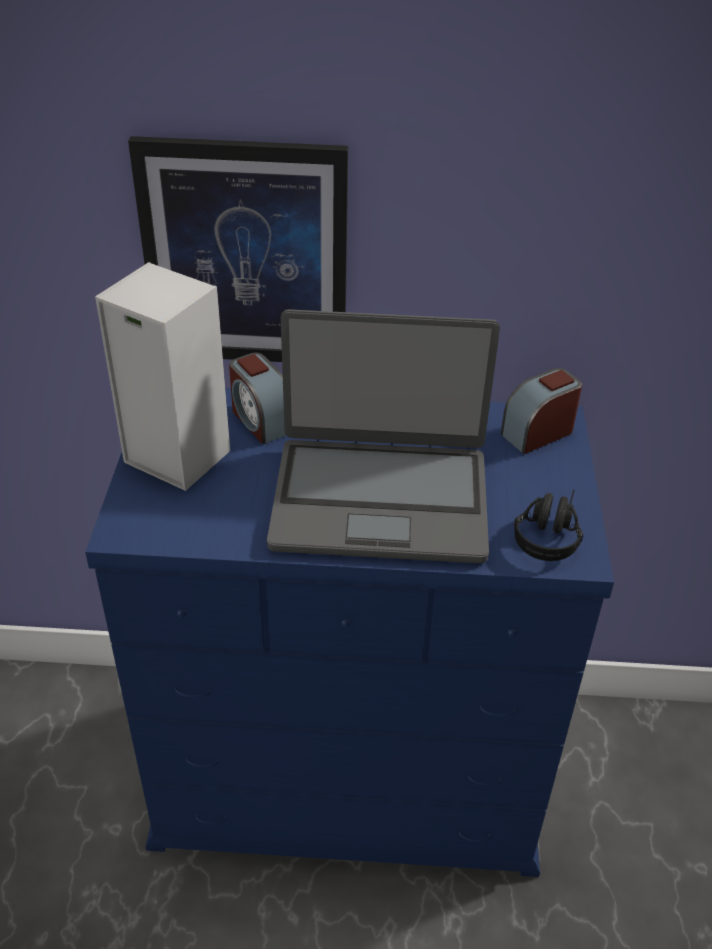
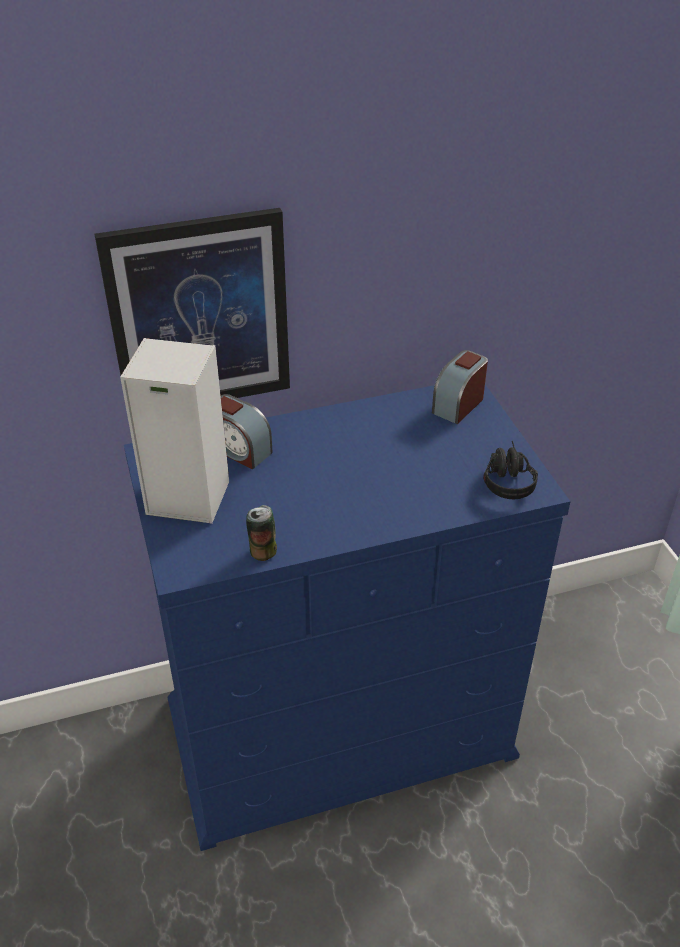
camera: 20 degrees left, 0 degrees up
laptop [267,309,500,563] -> none
none -> can [246,505,277,561]

